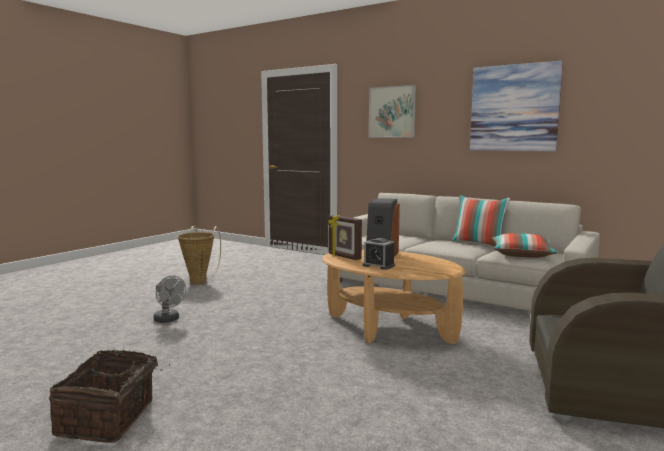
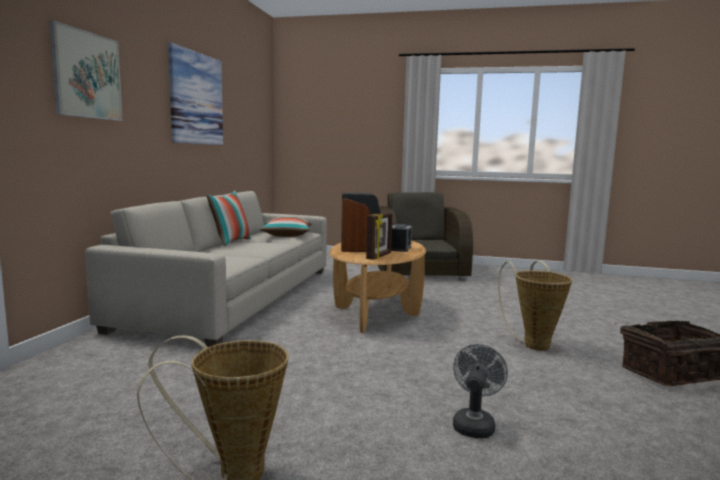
camera: 110 degrees left, 0 degrees up
none -> basket [498,261,572,351]

